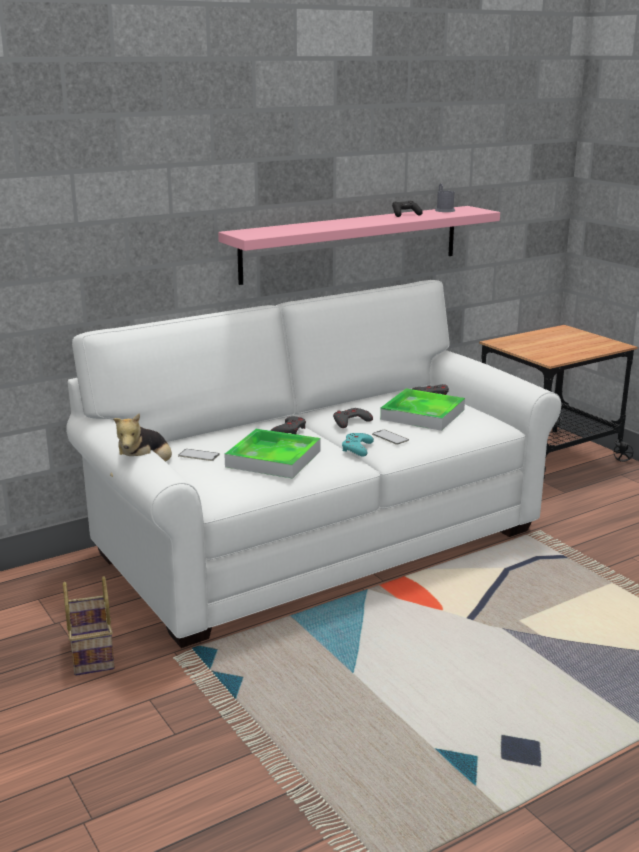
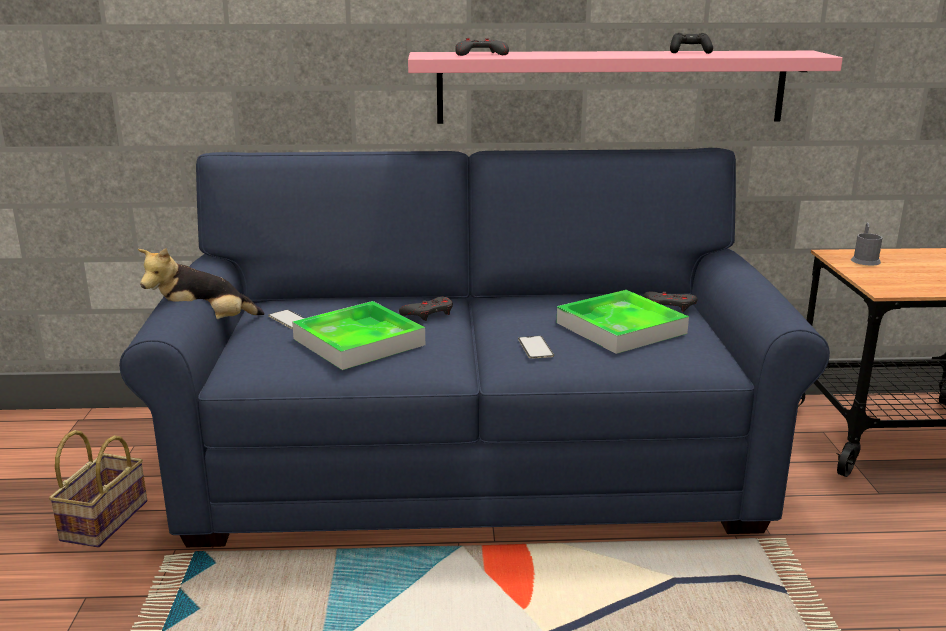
camera: 30 degrees right, 0 degrees up
white sofa [66,280,561,648] -> blue sofa [119,148,830,547]
grey game controller [333,408,373,428] -> grey game controller moved to [455,38,509,56]
turquoise game controller [342,433,374,456] -> none
grey mug [435,183,455,212] -> grey mug moved to [851,223,882,266]

